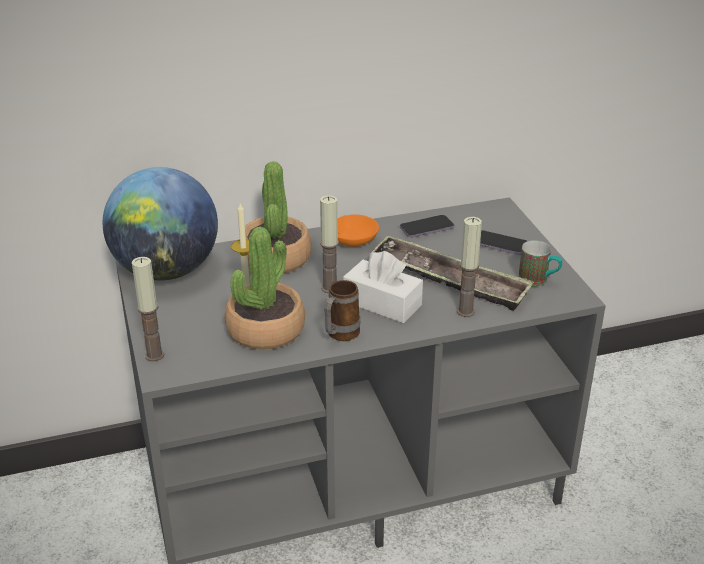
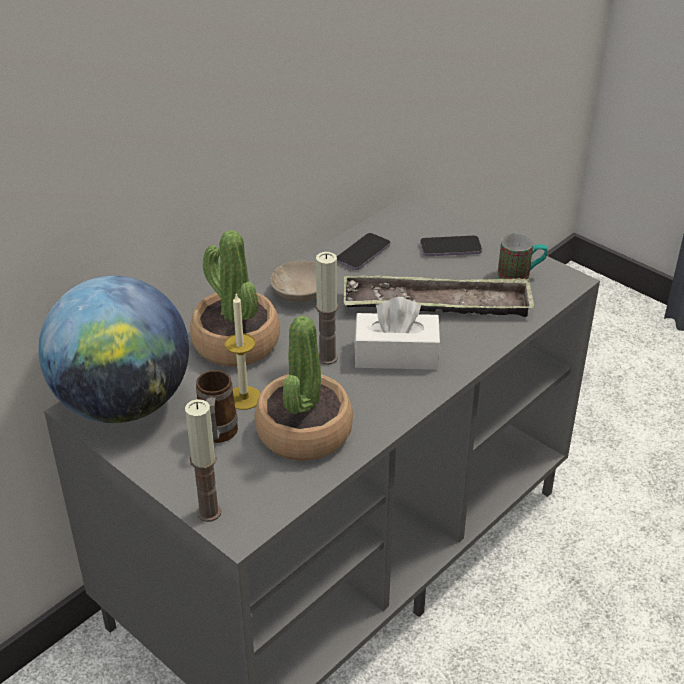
camera: 30 degrees left, 5 degrees up
mug [324,280,360,341] -> mug moved to [196,370,238,443]
orange bowl [338,214,379,247] -> beige bowl [270,261,317,302]
candle [457,217,482,317] -> none

